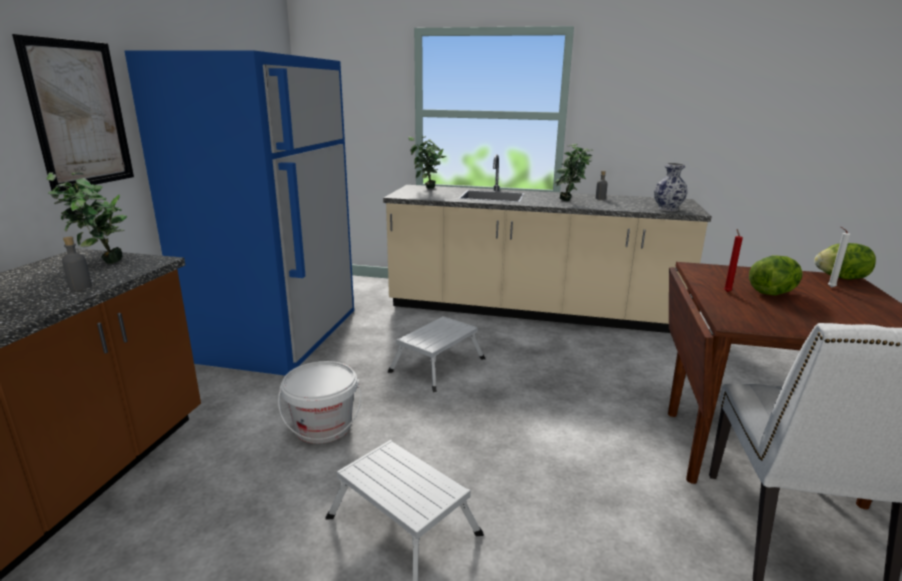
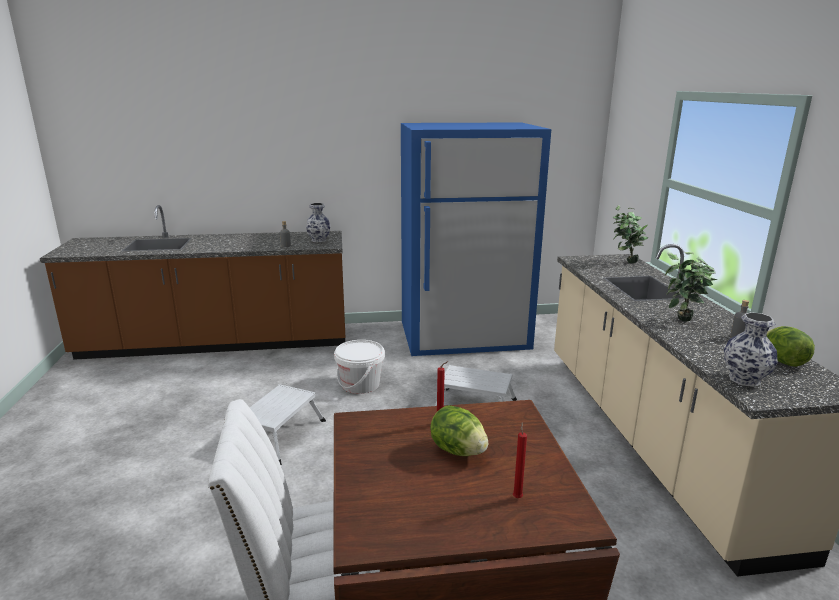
camera: 70 degrees right, 0 degrees up
picture [12,34,134,191] -> none
potted plant [46,172,127,264] -> vase [306,203,330,242]
lettuce [814,243,876,279] -> lettuce moved to [767,326,815,367]
white candle [828,227,851,288] -> red candle [513,422,527,498]

